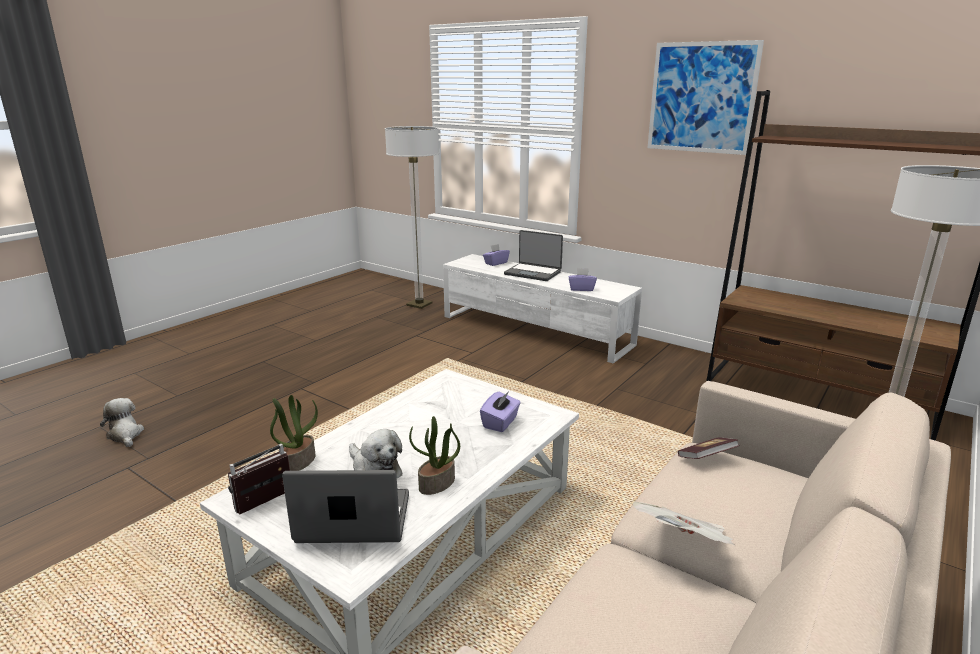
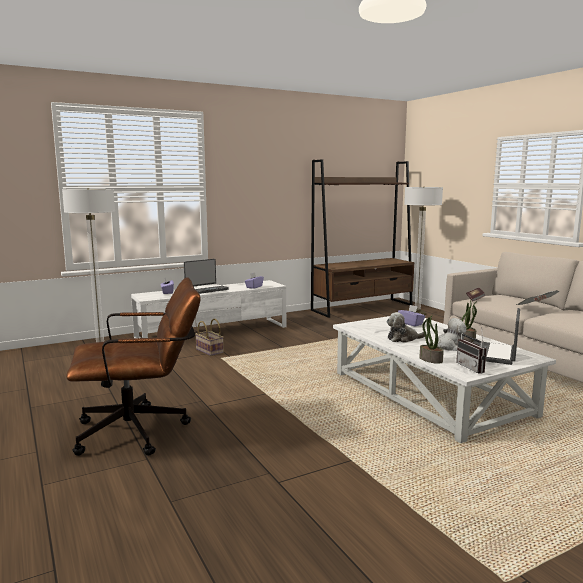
camera: 65 degrees left, 10 degrees down
plush toy [100,398,144,447] -> plush toy moved to [387,312,427,343]
picture [648,40,764,155] -> none
none -> brown office chair [66,277,201,456]
none -> basket [195,319,223,356]

